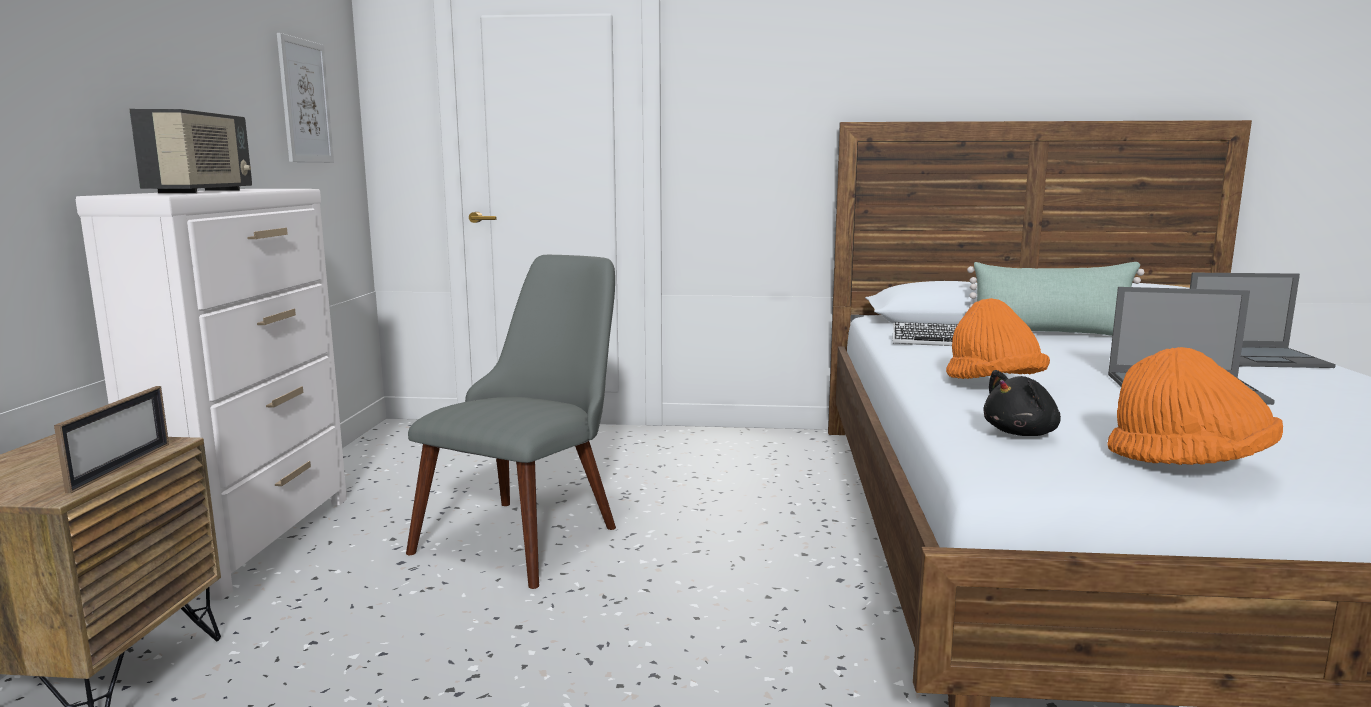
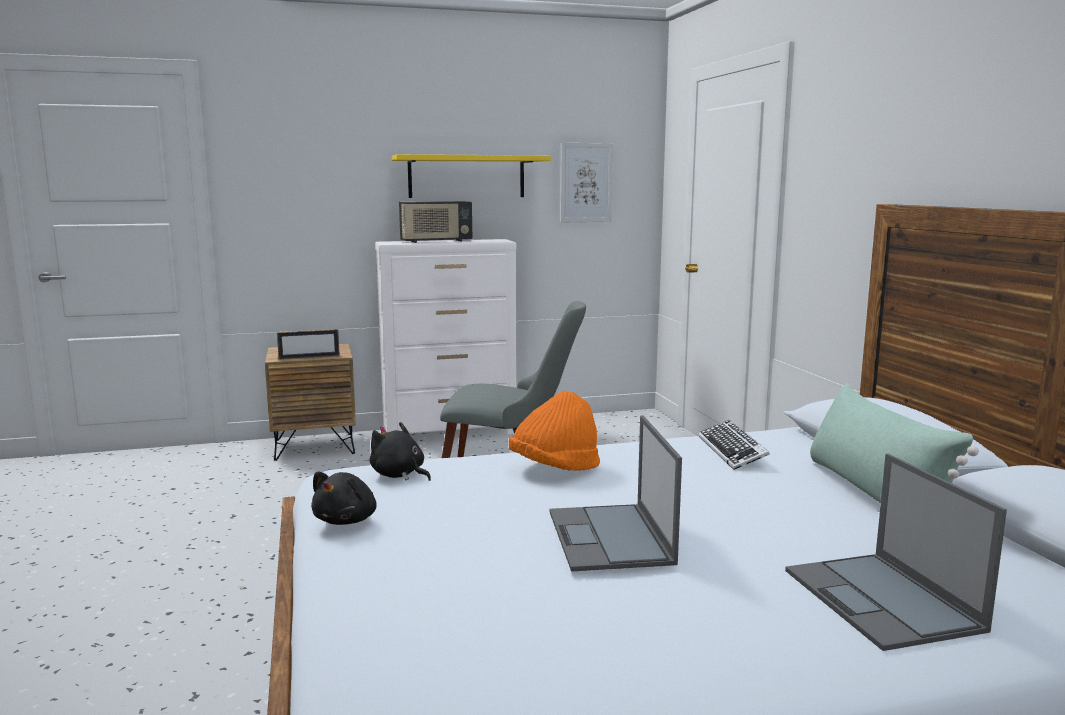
camera: 70 degrees right, 0 degrees up
orange hat [1107,347,1283,465] -> black plush toy [311,472,377,525]
none -> yellow shelf [392,154,551,198]

